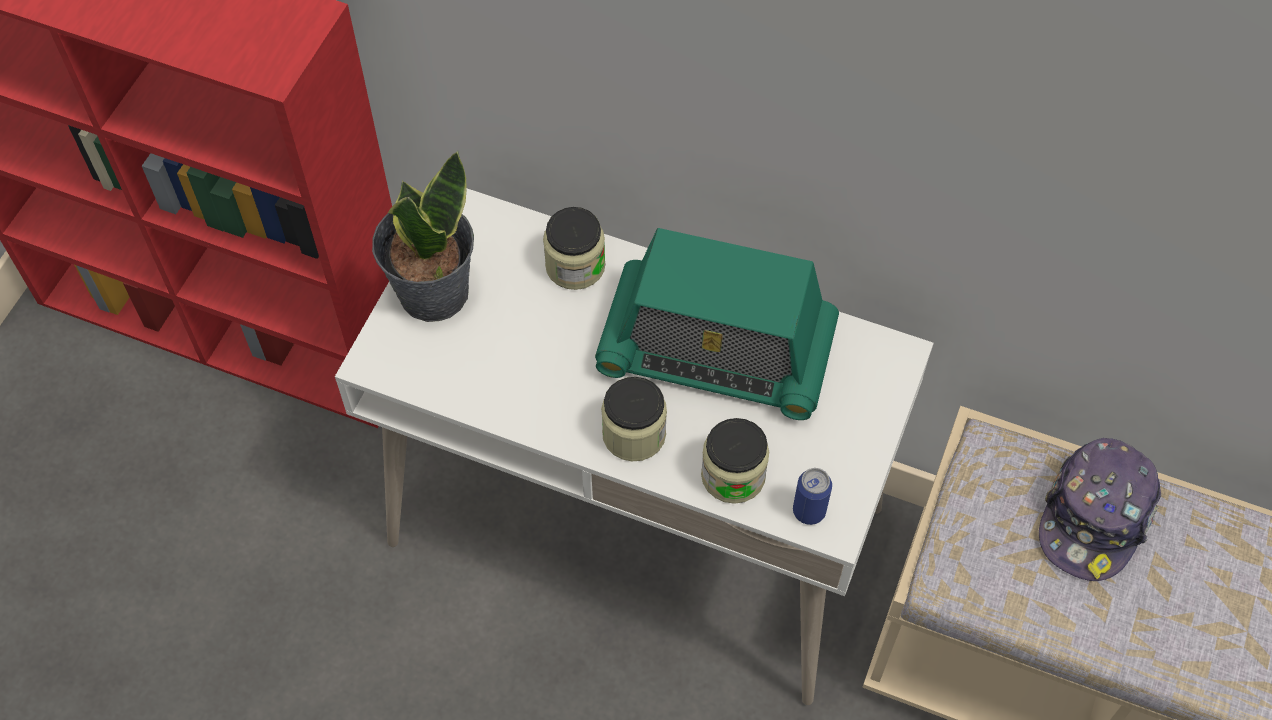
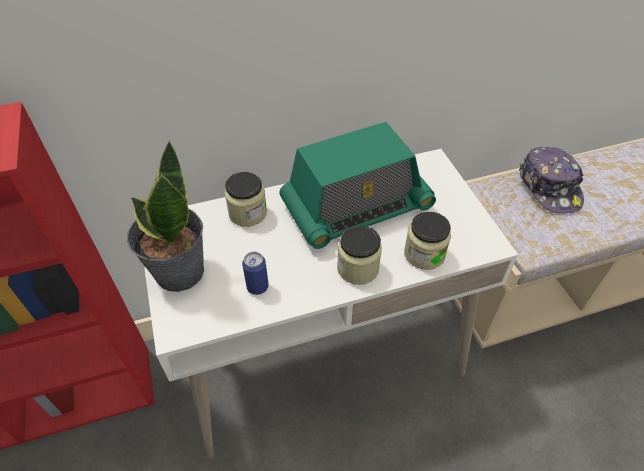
camera: 40 degrees left, 10 degrees down
can [793,468,832,525] -> can moved to [242,251,269,295]

